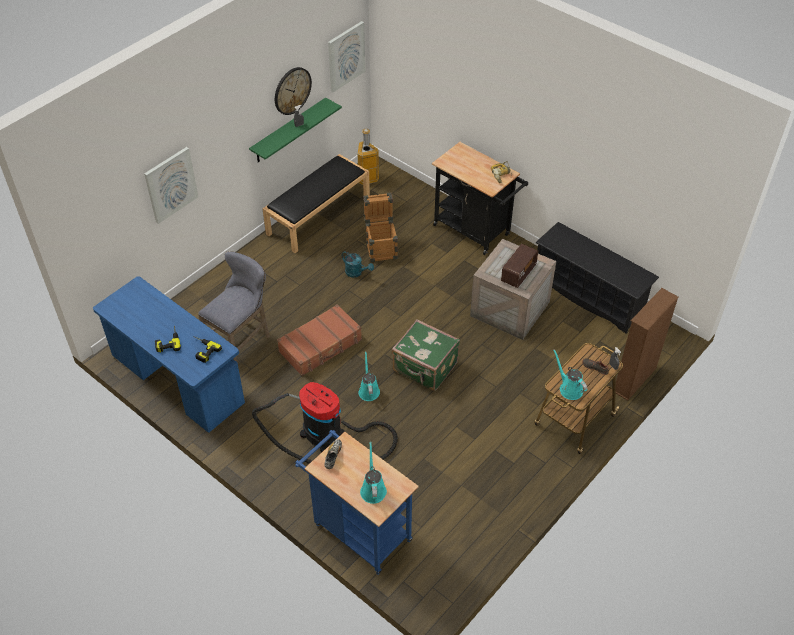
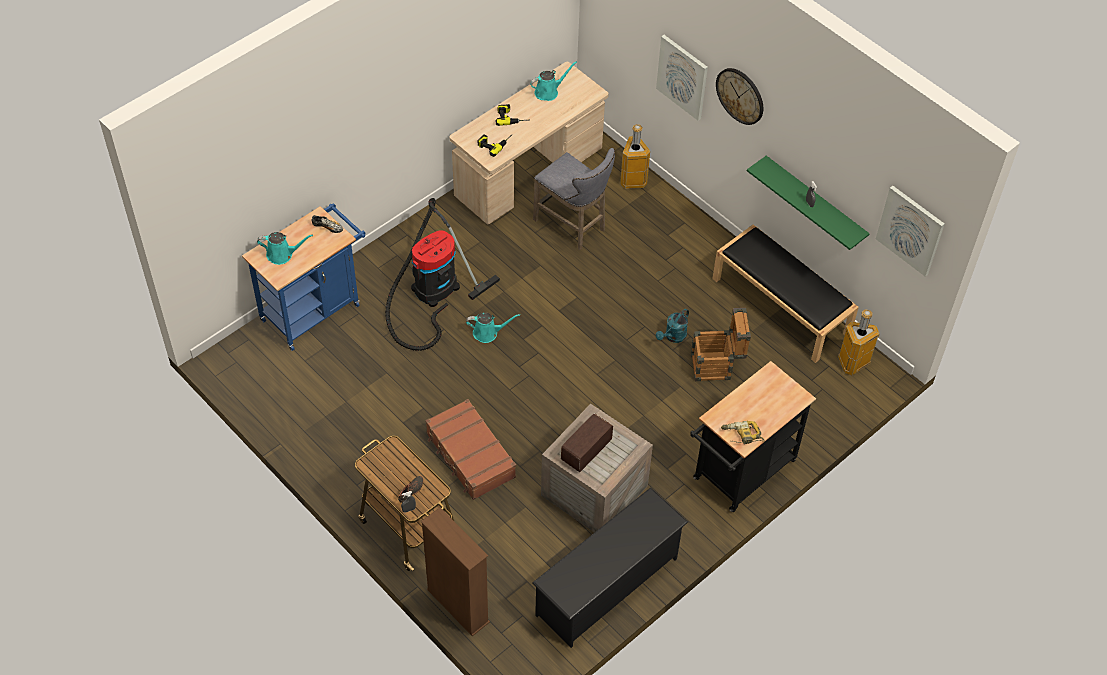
camera: 95 degrees right, 5 degrees up
blue desk [93,276,245,433] -> beige desk [449,62,609,224]
wall clock [275,67,312,115] -> wall clock moved to [716,68,763,125]
brown suitcase [277,304,362,376] -> brown suitcase moved to [426,399,516,500]
green suitcase [392,319,460,391] -> none
radio [501,244,538,288] -> radio turned 90 degrees clockwise [561,413,613,472]
turquoise watering can [553,349,587,400] -> turquoise watering can moved to [530,61,577,101]
none -> trash can [620,124,650,189]

